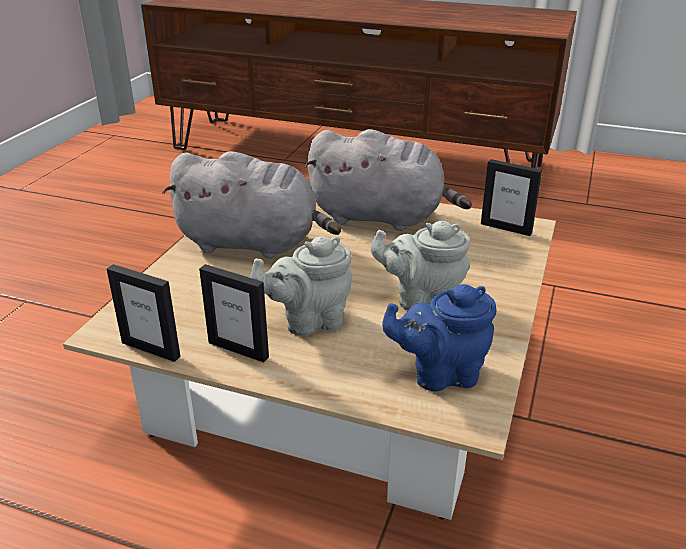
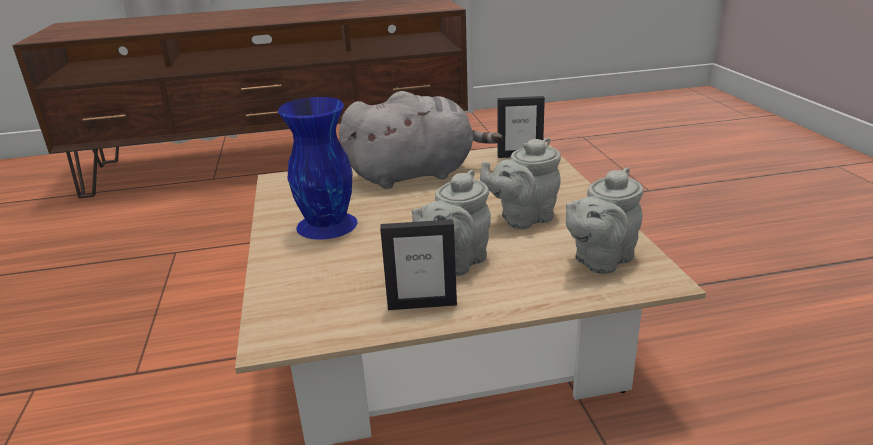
camera: 30 degrees left, 5 degrees down
picture frame [107,264,181,362] -> none
grey plush toy [162,151,341,259] -> blue vase [278,97,357,240]
blue teapot [382,284,497,392] -> grey teapot [566,167,644,274]

